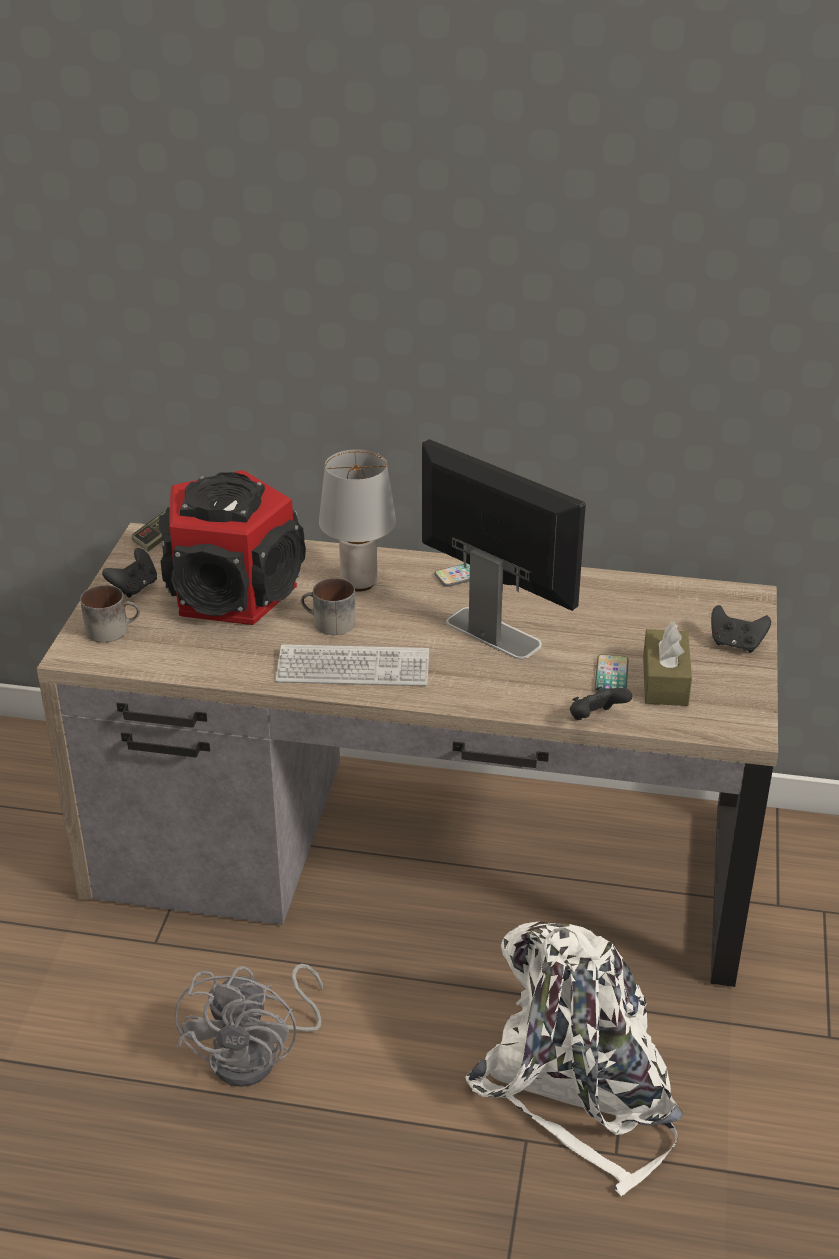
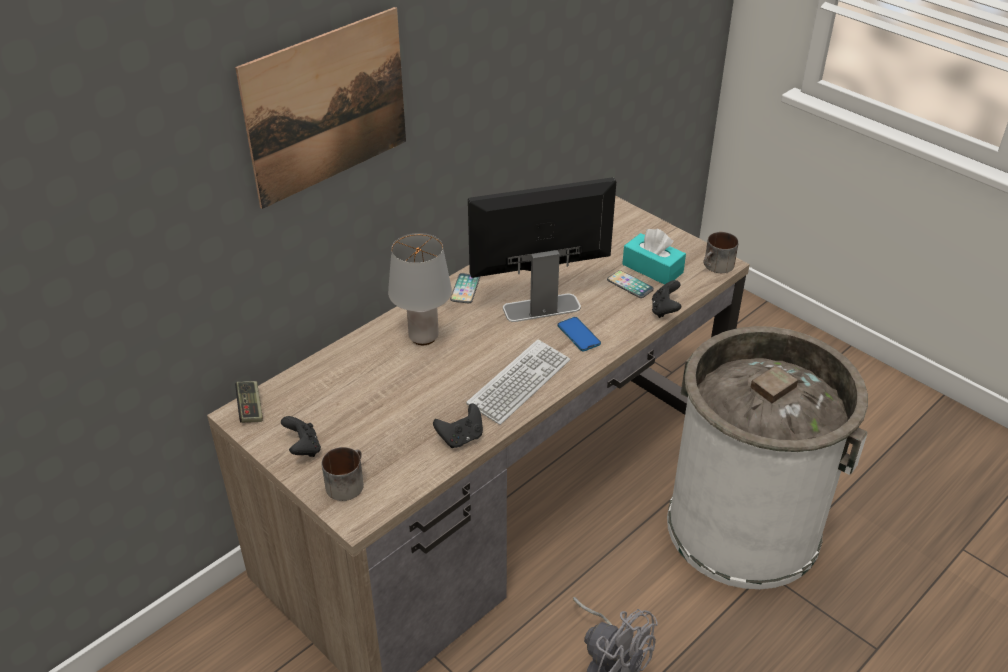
camera: 55 degrees left, 5 degrees up
speaker [159,470,306,625] -> none
mug [301,578,356,635] -> mug moved to [703,232,739,273]
white backpack [465,921,683,1196] -> white trash can [667,326,868,589]
brown tissue box [643,622,692,706] -> turquoise tissue box [622,229,686,285]
black game controller [711,605,771,652] -> black game controller moved to [433,403,483,448]
none -> picture [235,7,406,209]
none -> phone [558,317,601,351]

